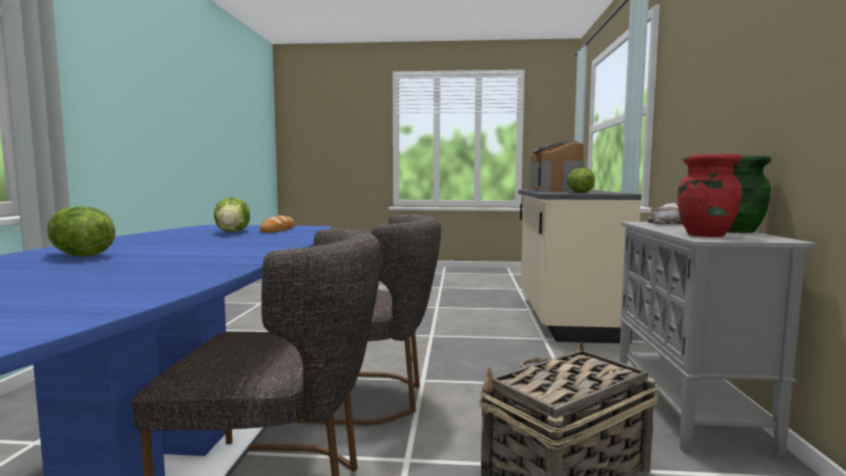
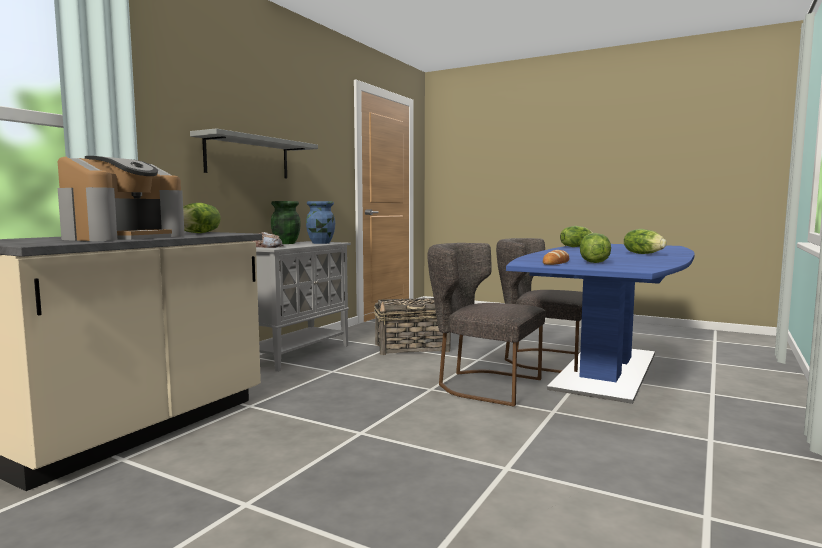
camera: 155 degrees left, 0 degrees up
red vase [677,154,742,237] -> blue vase [306,201,335,244]
none -> grey shelf [190,128,318,178]
none -> lettuce [560,226,593,247]

